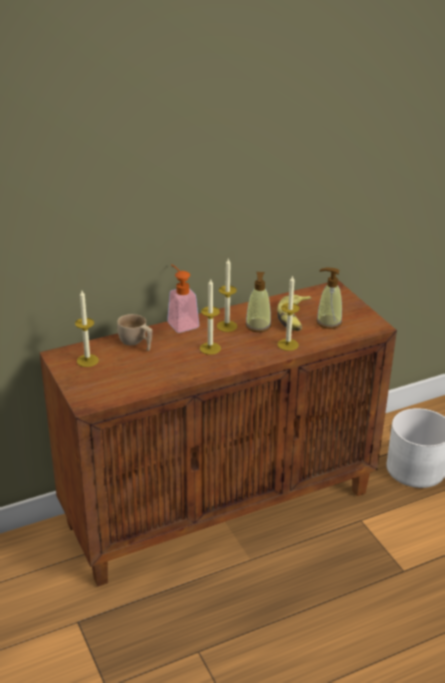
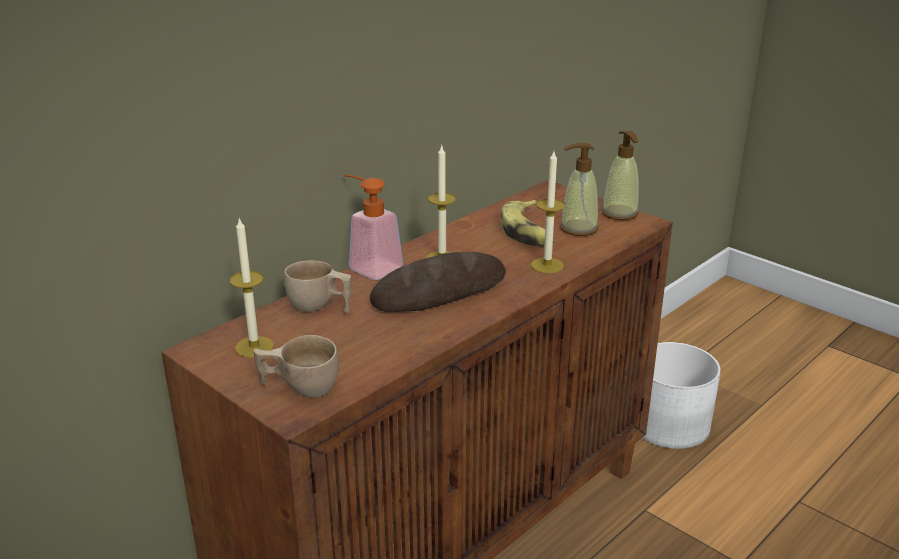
camera: 20 degrees left, 5 degrees down
candle [200,279,221,355] -> bread [370,252,506,312]
soap dispenser [245,272,271,332] -> soap dispenser moved to [601,131,639,220]
none -> beige cup [253,335,339,398]

